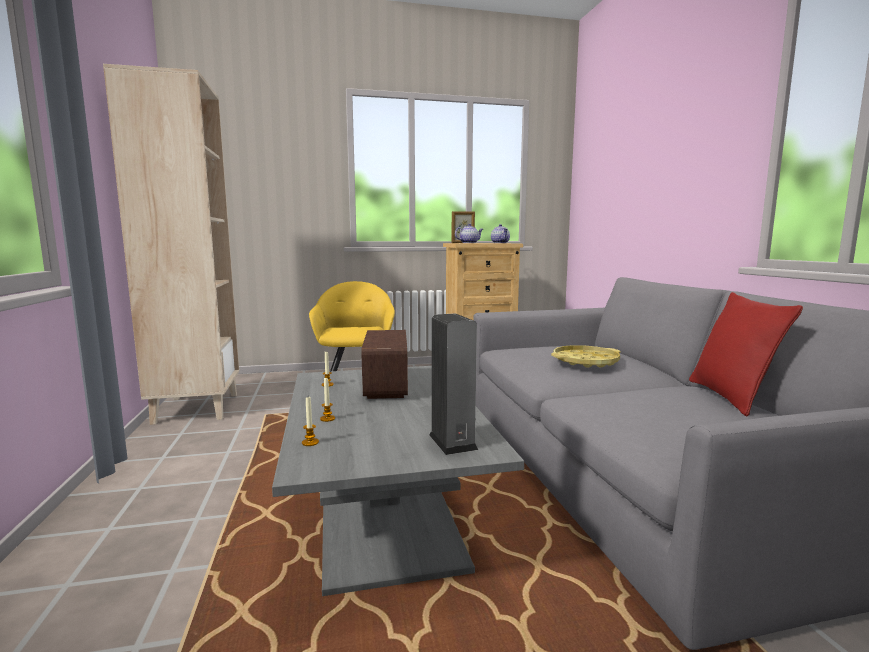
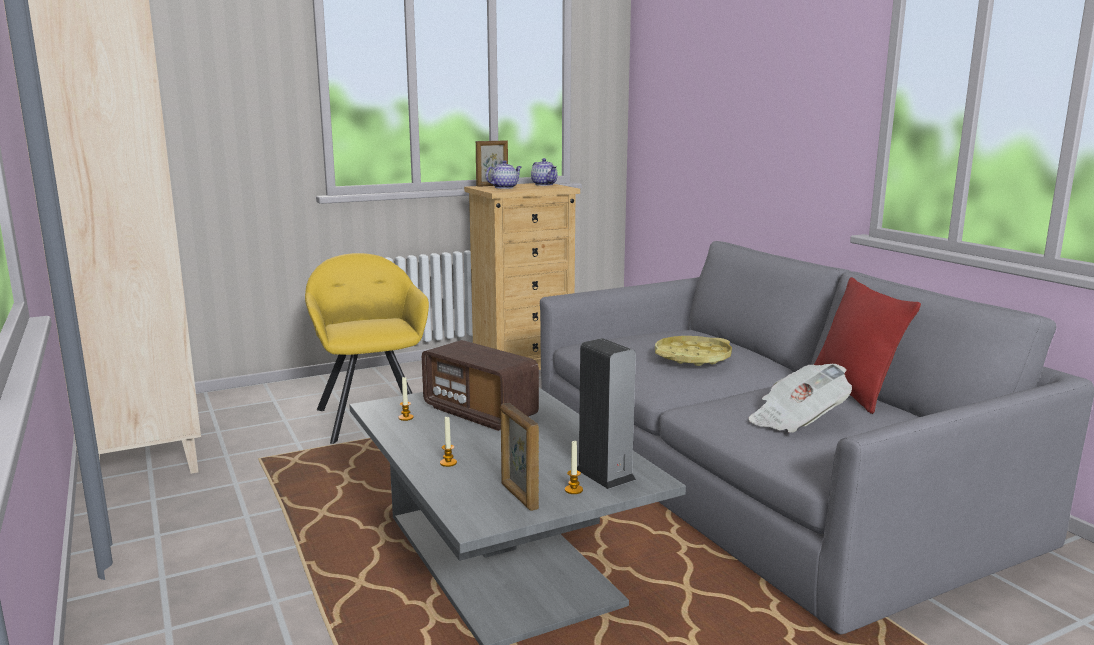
camera: 15 degrees left, 5 degrees up
candle [302,397,319,446] -> candle moved to [565,441,583,494]
radio [362,330,408,399] -> radio turned 150 degrees clockwise [422,340,539,431]
none -> picture frame [501,403,539,511]
none -> newspaper [749,364,852,432]

